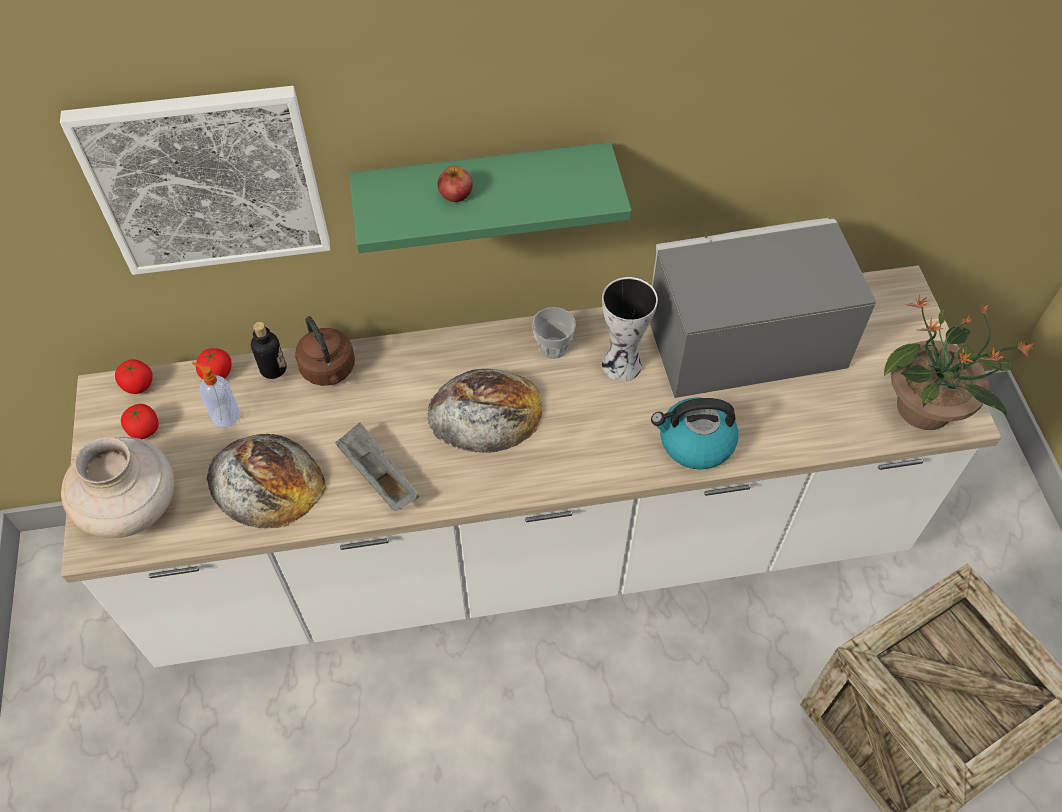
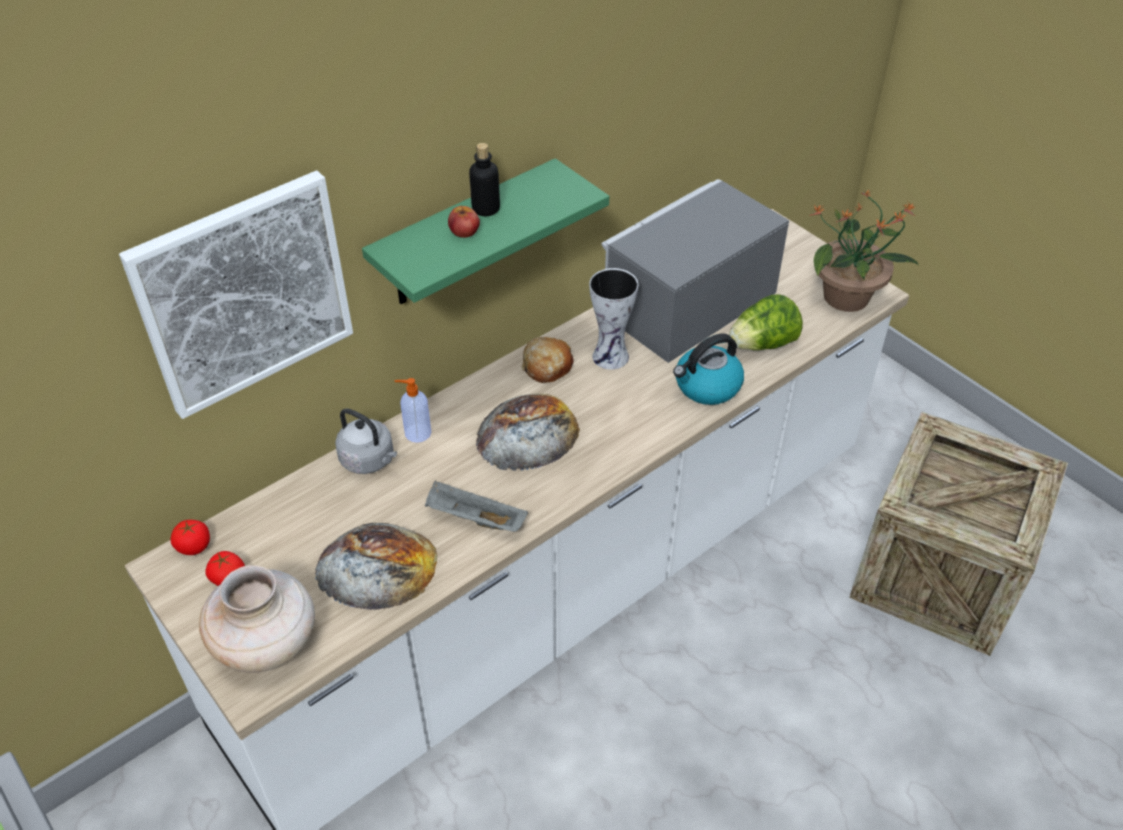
camera: 30 degrees left, 10 degrees down
soap dispenser [192,362,240,427] -> soap dispenser moved to [394,378,431,443]
tomato [196,348,232,380] -> none
bottle [251,322,287,379] -> bottle moved to [469,143,500,216]
brown kettle [295,316,355,386] -> grey kettle [335,408,397,474]
cup [532,307,576,359] -> bread [522,337,574,383]
none -> lettuce [729,294,803,350]

